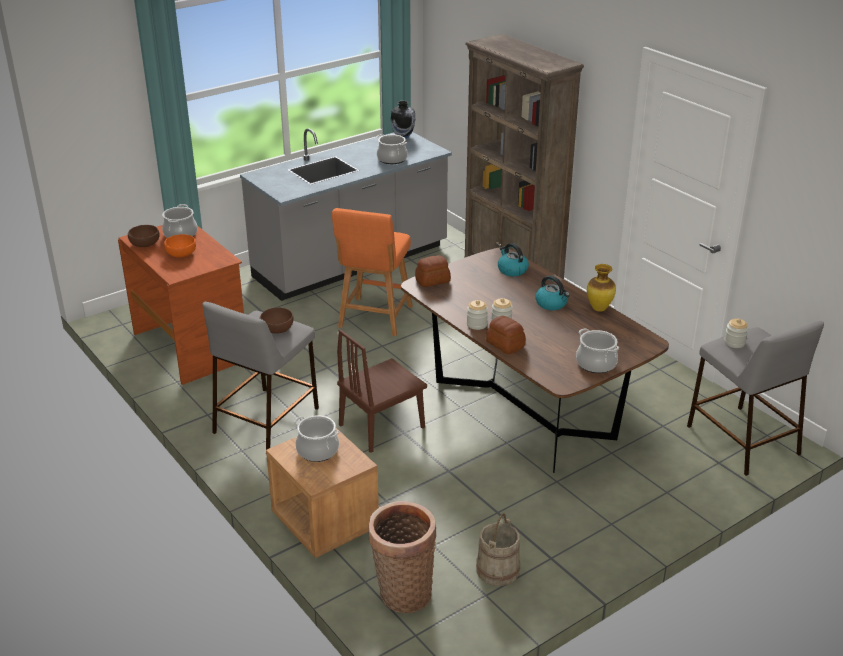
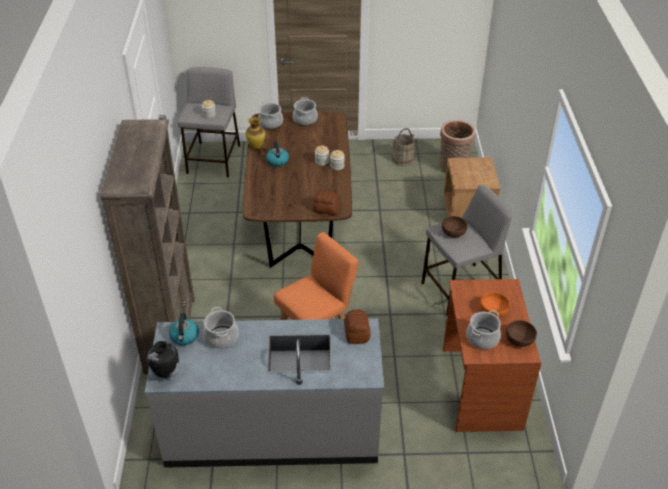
camera: 145 degrees left, 10 degrees up
cooking pot [294,415,339,462] -> cooking pot moved to [258,101,283,129]
brown chair [337,329,427,453] -> none
bread [486,316,526,354] -> bread moved to [344,309,370,344]
kettle [498,243,529,276] -> kettle moved to [169,313,199,345]

